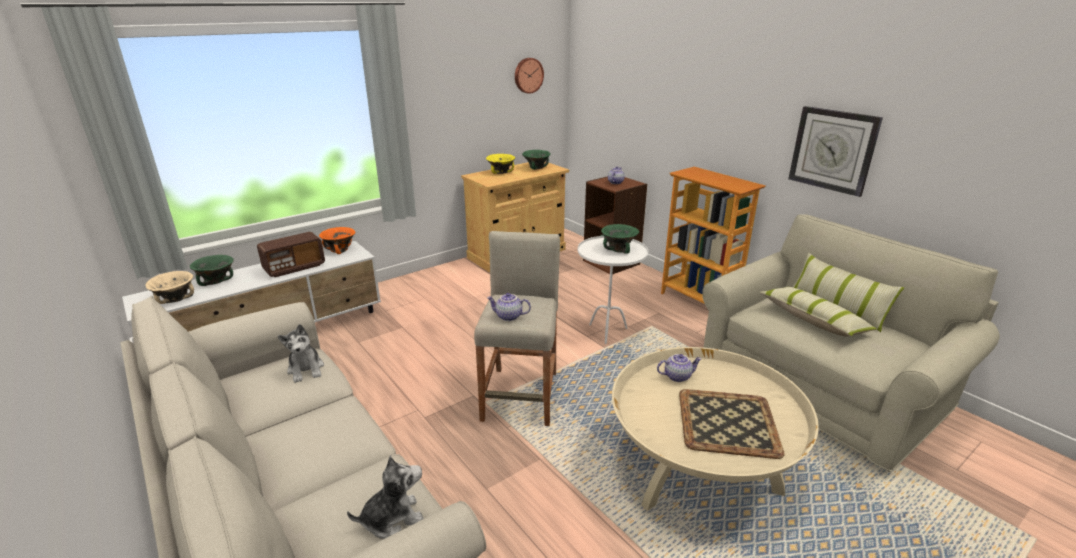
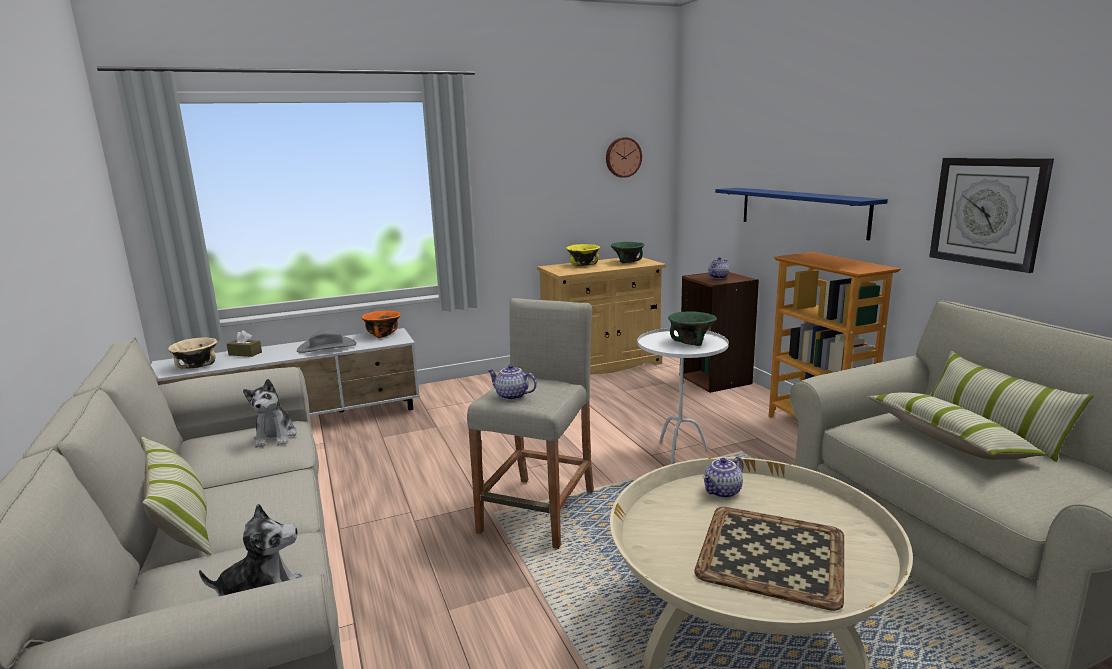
camera: 15 degrees right, 10 degrees down
green bowl [190,255,234,286] -> brown tissue box [227,330,262,357]
radio [257,232,325,277] -> grey hat [297,328,357,353]
teapot [657,354,702,382] -> teapot turned 135 degrees clockwise [703,457,743,498]
none -> pillow [140,436,212,555]
none -> blue shelf [715,188,888,240]

